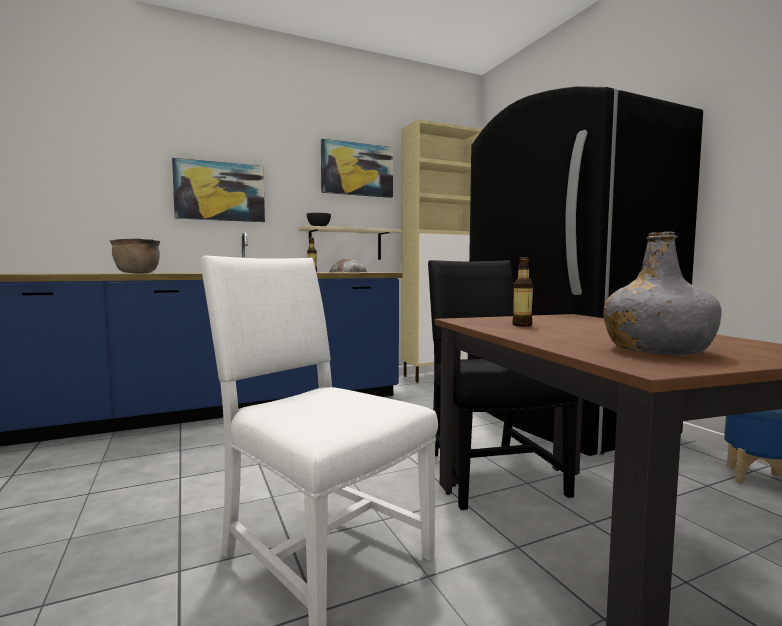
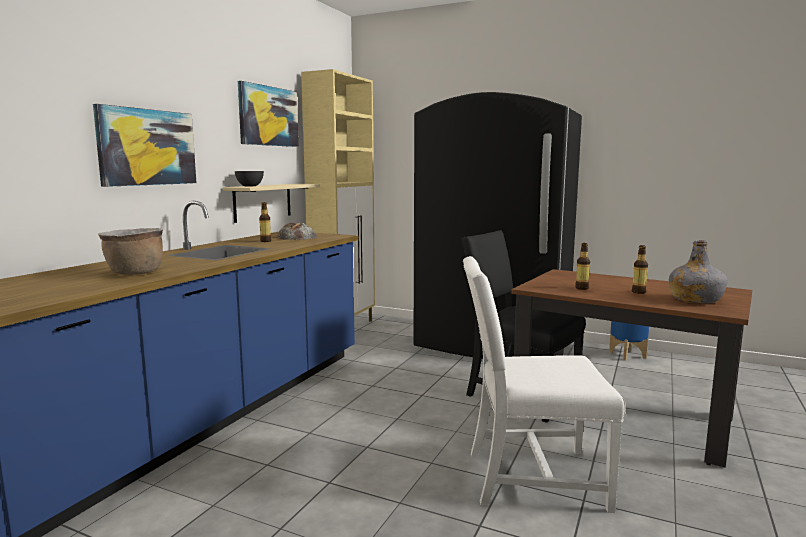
camera: 40 degrees left, 5 degrees up
none -> bottle [632,245,648,294]

